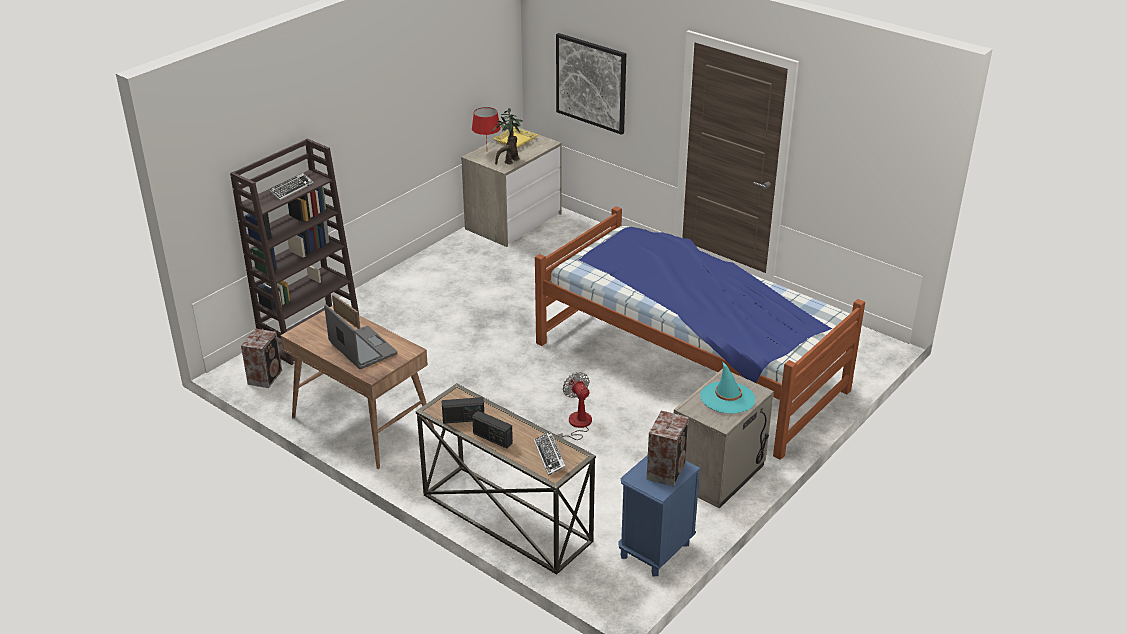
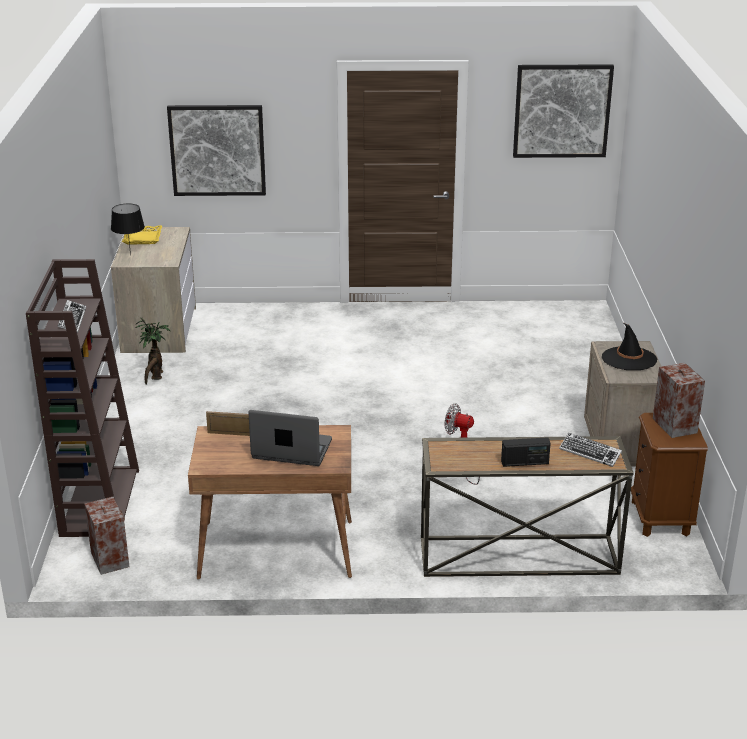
camera: 40 degrees left, 5 degrees down
radio [442,397,484,424] -> none
red table lamp [472,107,501,142] -> black table lamp [111,203,145,256]
potted plant [492,108,522,165] -> potted plant moved to [135,318,170,385]
bed [535,206,865,460] -> none
blue nightstand [618,455,701,576] -> brown nightstand [631,413,708,537]
turquoise hat [700,361,756,414] -> black hat [602,323,657,370]
none -> picture [513,64,614,158]

